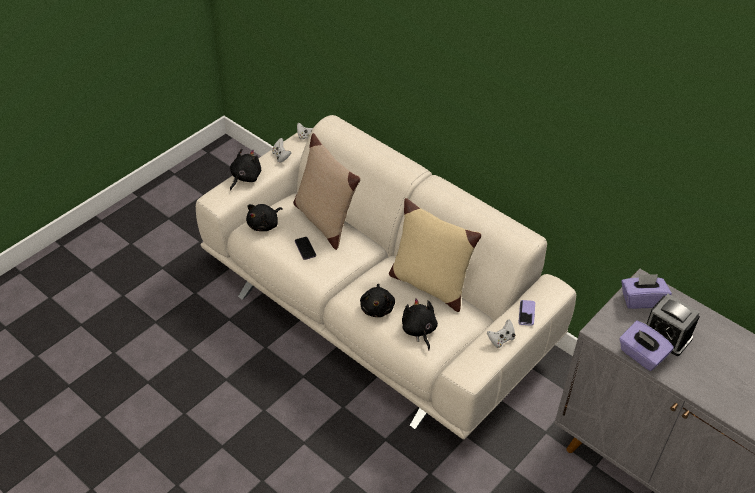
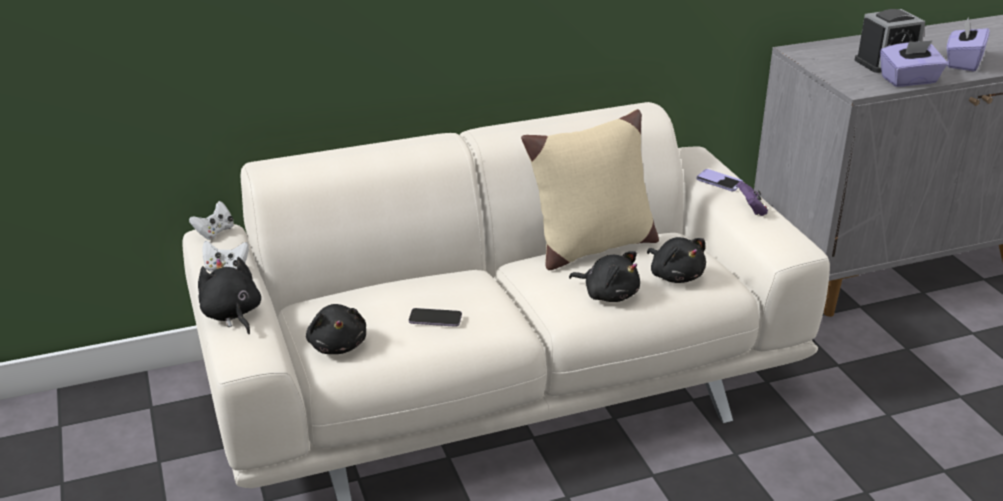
camera: 60 degrees left, 15 degrees down
beige pillow [293,133,361,250] -> none
black plush toy [402,298,438,350] -> black plush toy turned 135 degrees counterclockwise [647,237,706,283]
white game controller [487,319,515,348] -> purple game controller [737,181,768,216]
purple tissue box [621,274,672,309] -> purple tissue box moved to [947,17,990,72]

